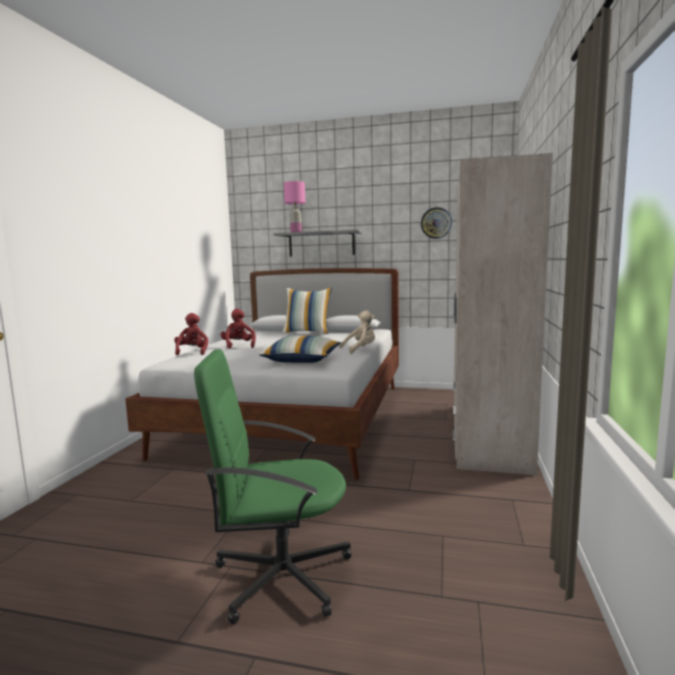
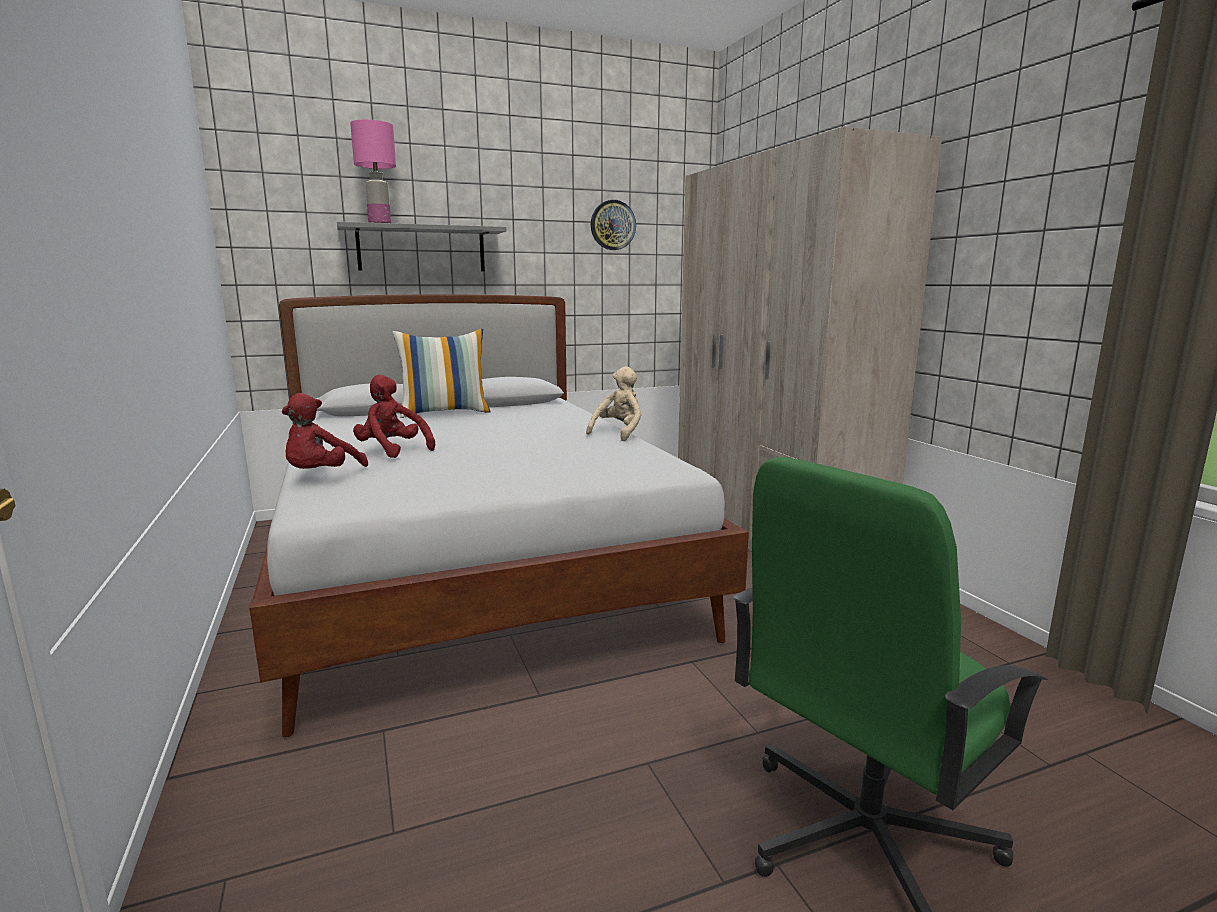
camera: 35 degrees left, 5 degrees up
red plush toy [174,313,208,355] -> red plush toy turned 120 degrees counterclockwise [282,393,368,469]
pillow [258,335,341,363] -> none

